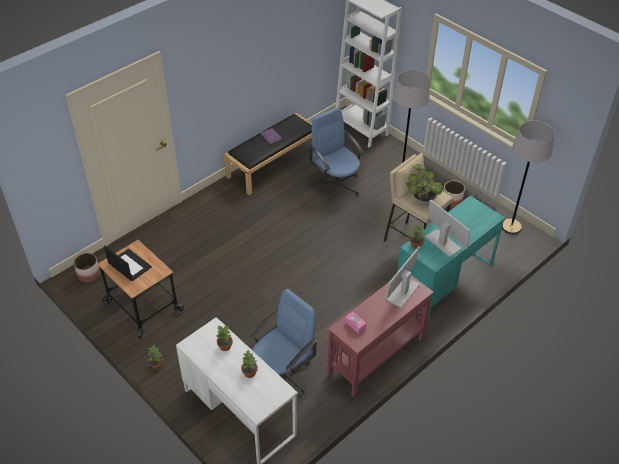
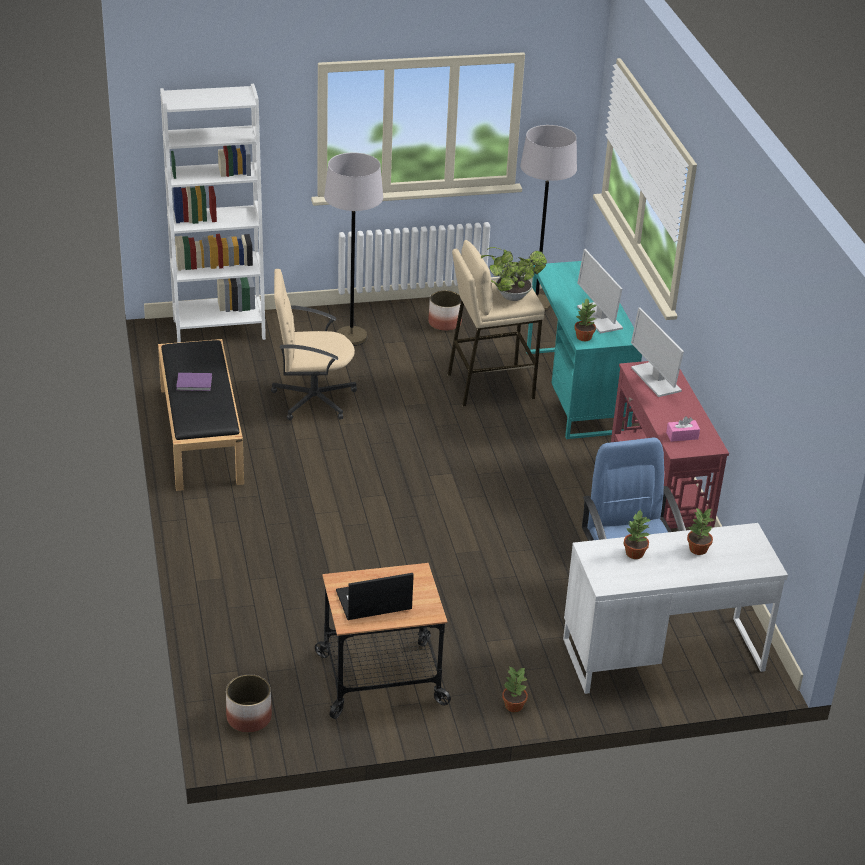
camera: 60 degrees left, 10 degrees down
blue office chair [308,107,364,203] -> beige office chair [271,269,357,420]
monitor [425,199,471,257] -> monitor turned 105 degrees counterclockwise [577,249,623,334]

